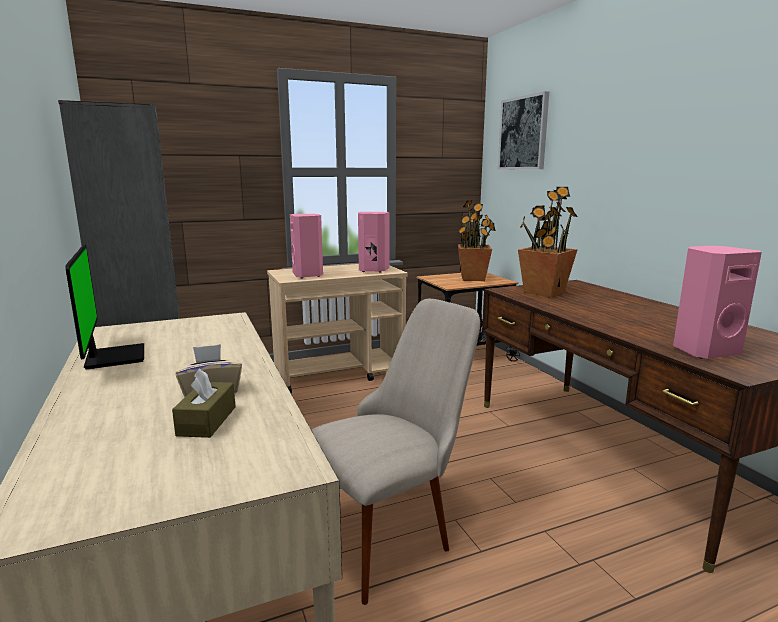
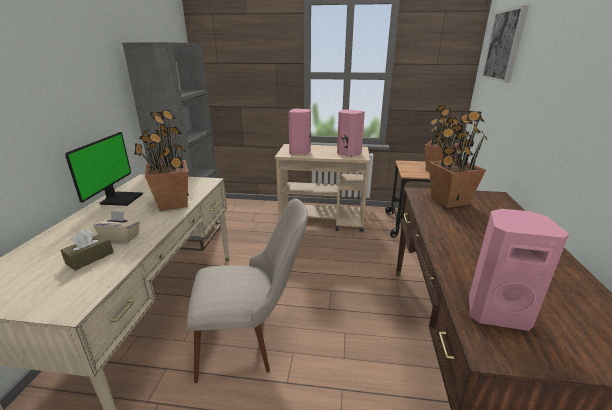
camera: 30 degrees right, 10 degrees up
none -> potted plant [134,110,189,211]

